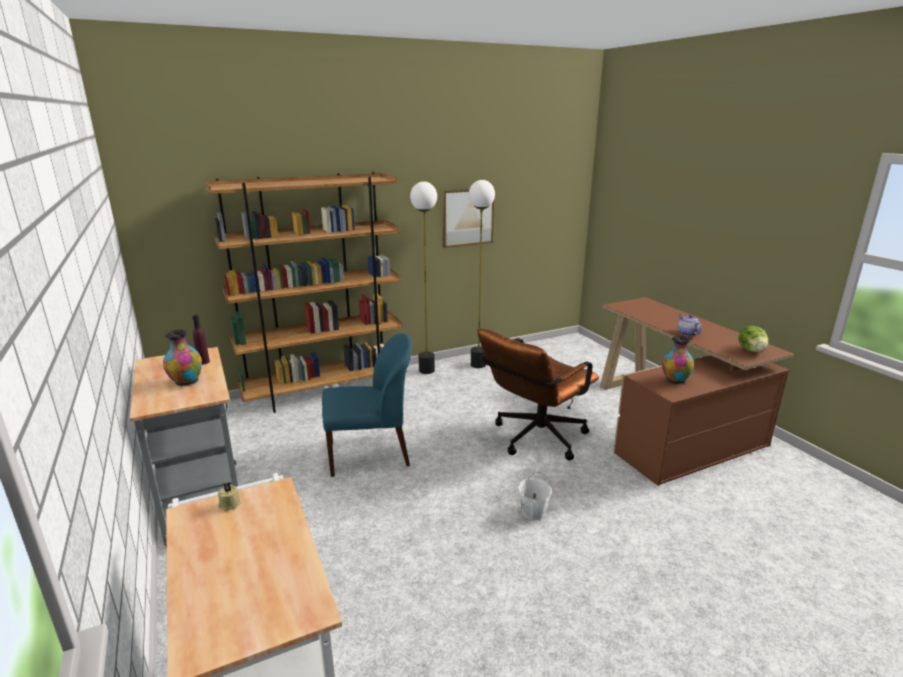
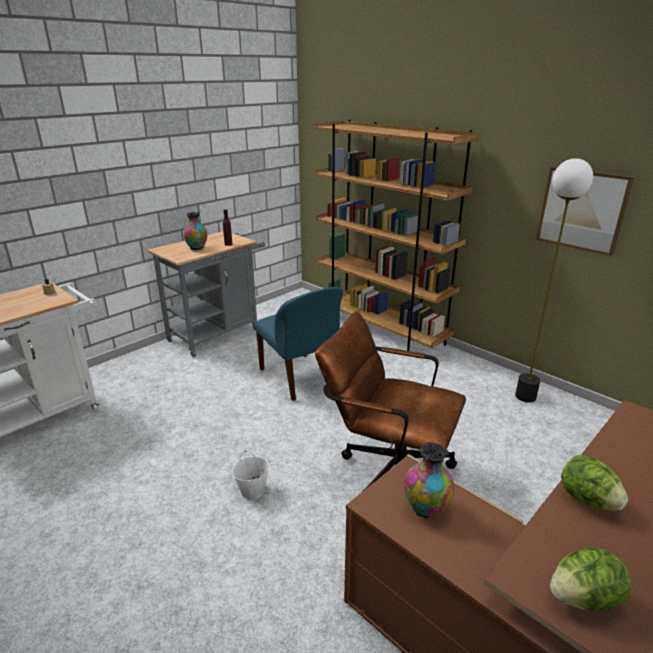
camera: 70 degrees right, 5 degrees up
floor lamp [410,181,437,374] -> none
teapot [678,315,702,336] -> lettuce [561,454,628,511]

